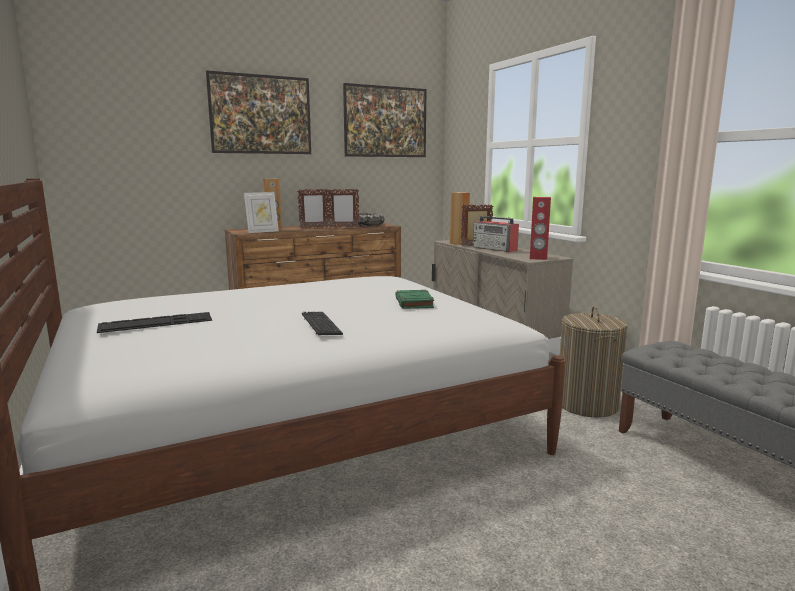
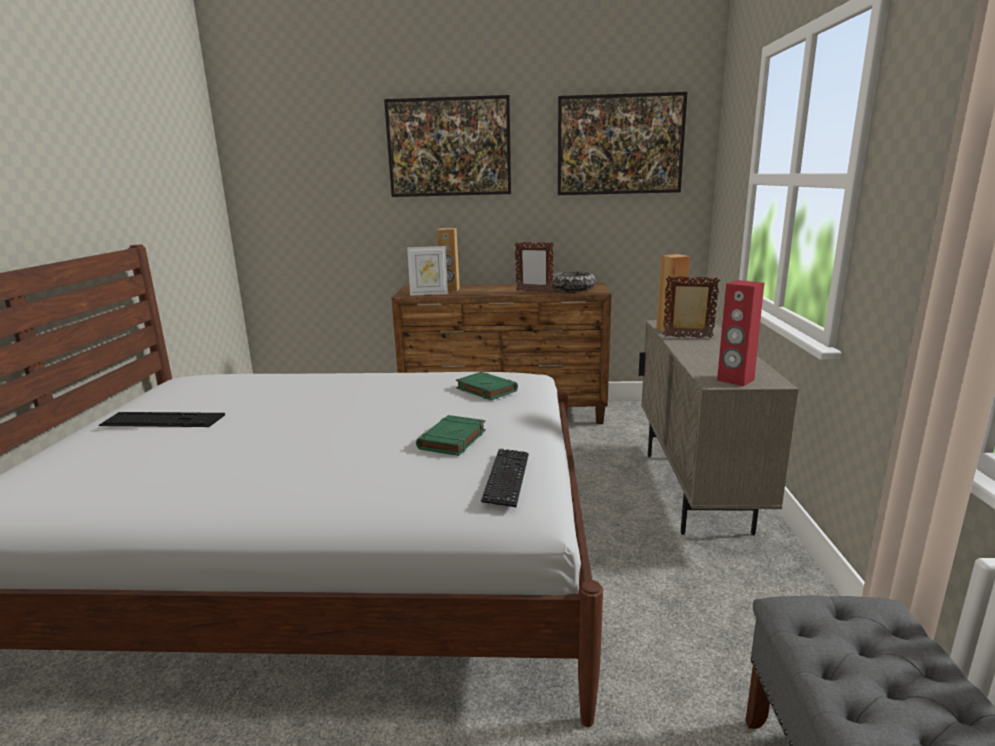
camera: 30 degrees right, 5 degrees up
picture frame [297,189,329,228] -> none
keyboard [302,312,343,335] -> keyboard moved to [481,449,529,507]
radio [473,216,519,252] -> none
laundry basket [560,306,628,417] -> none
none -> green book [456,372,518,400]

